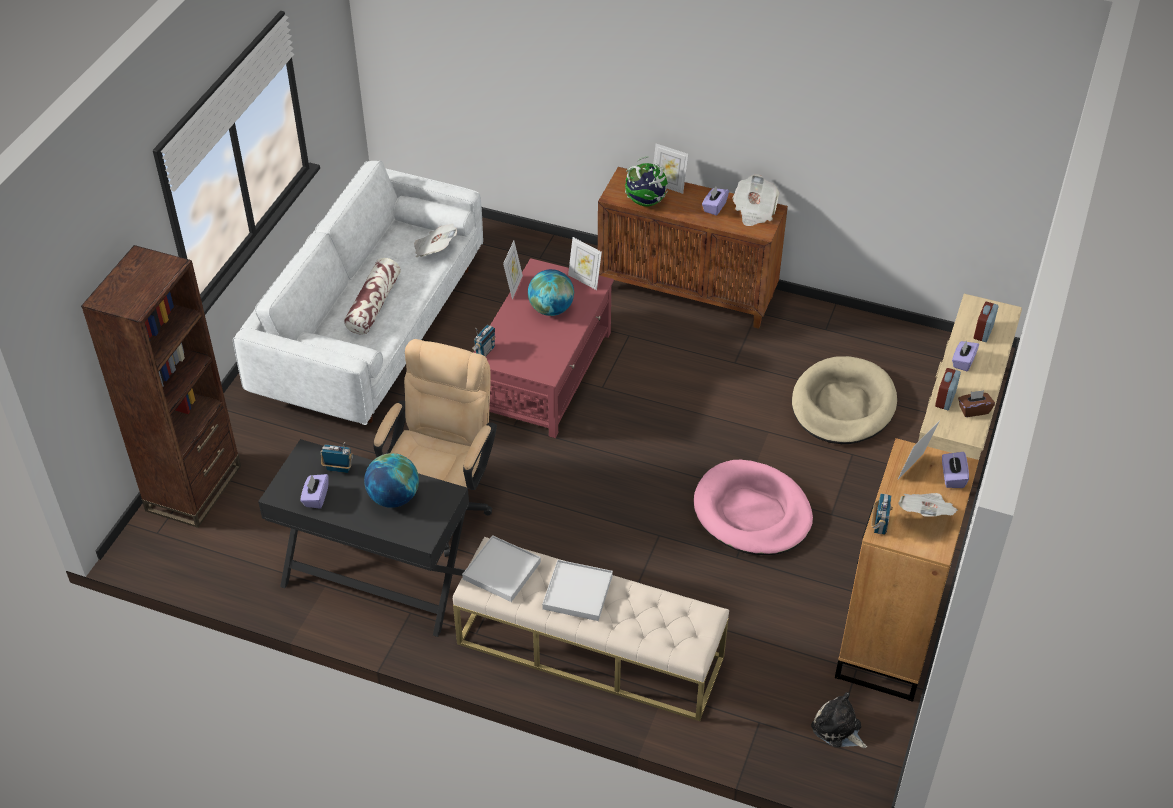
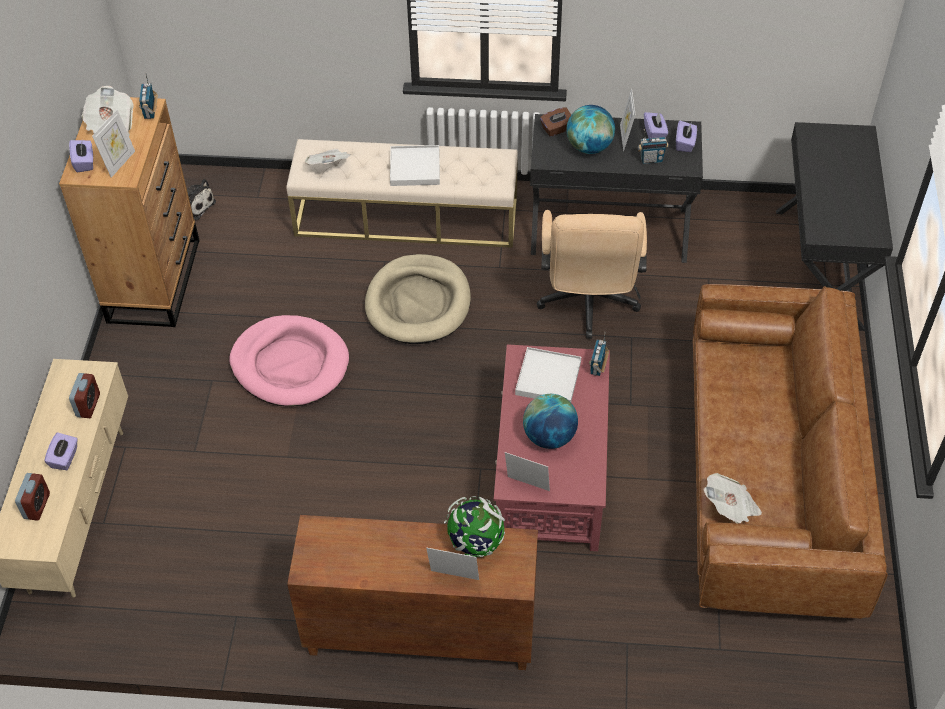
camera: 165 degrees right, 5 degrees up
brown bookcase [81,245,241,528] -> black desk [776,122,893,331]
white sofa [233,161,483,425] -> brown sofa [693,284,888,619]
pillow [344,258,401,335] -> none
white tray [462,535,541,602] -> white tray moved to [515,347,581,402]
picture frame [503,240,523,299] -> picture frame moved to [620,88,636,151]
purple tissue box [702,187,729,216] -> purple tissue box moved to [676,121,697,152]
newspaper [732,174,779,226] -> newspaper moved to [305,148,351,165]
beige dog bed [792,356,897,444] -> beige dog bed moved to [365,254,471,344]
brown tissue box [958,390,995,417] -> brown tissue box moved to [540,107,571,137]

